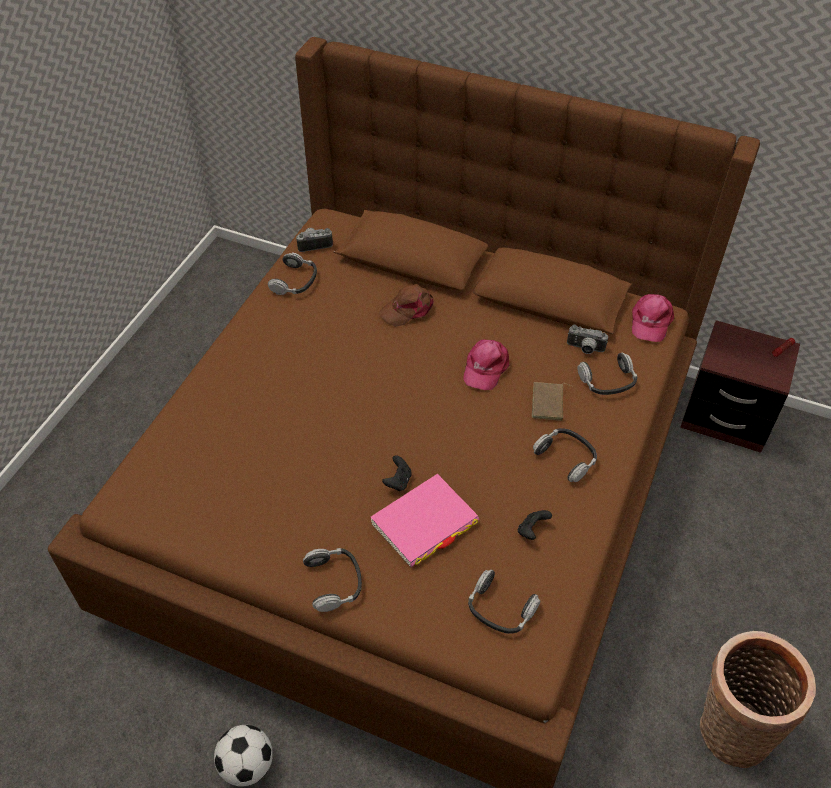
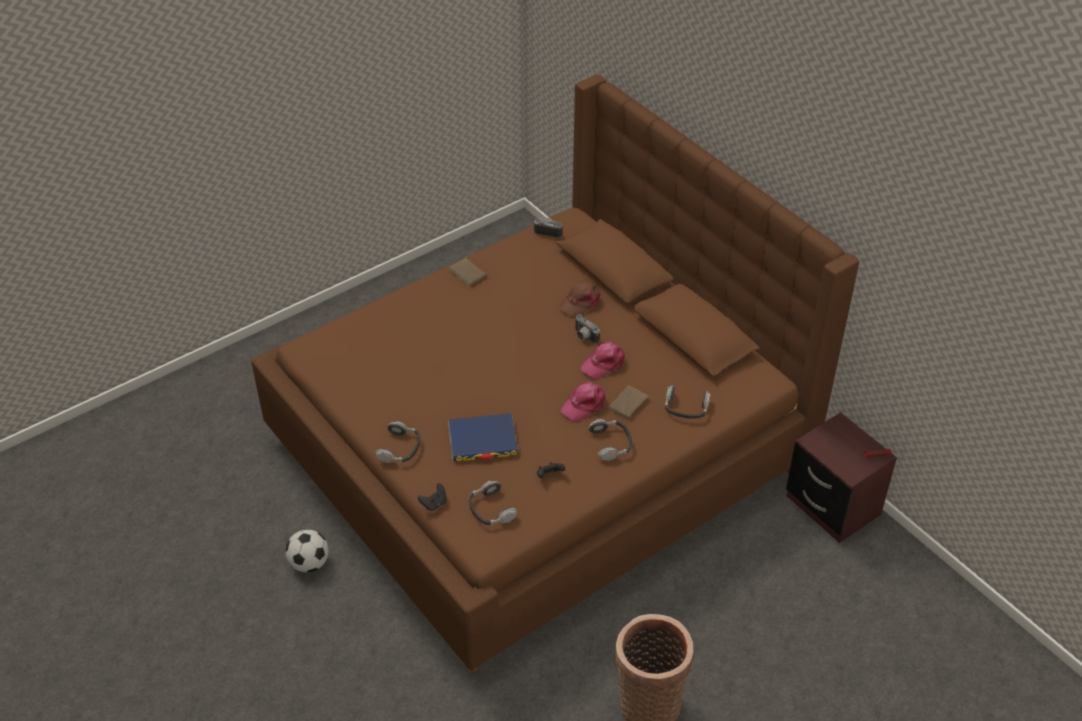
camera: 30 degrees right, 5 degrees down
headphones [268,252,317,295] -> none
pink book [370,474,479,567] -> blue book [448,413,518,461]
brown cap [379,284,434,327] -> brown cap turned 45 degrees counterclockwise [560,281,600,317]
black game controller [382,455,412,491] -> black game controller moved to [418,483,447,511]
camera [567,325,608,354] -> camera moved to [575,314,600,344]
pink cap [632,294,674,342] -> pink cap moved to [560,381,605,422]
none -> brown book [449,255,486,286]

